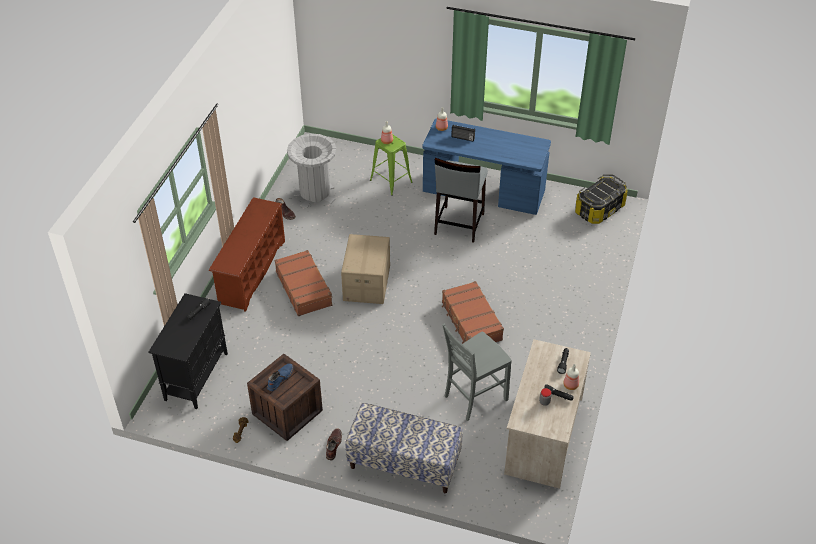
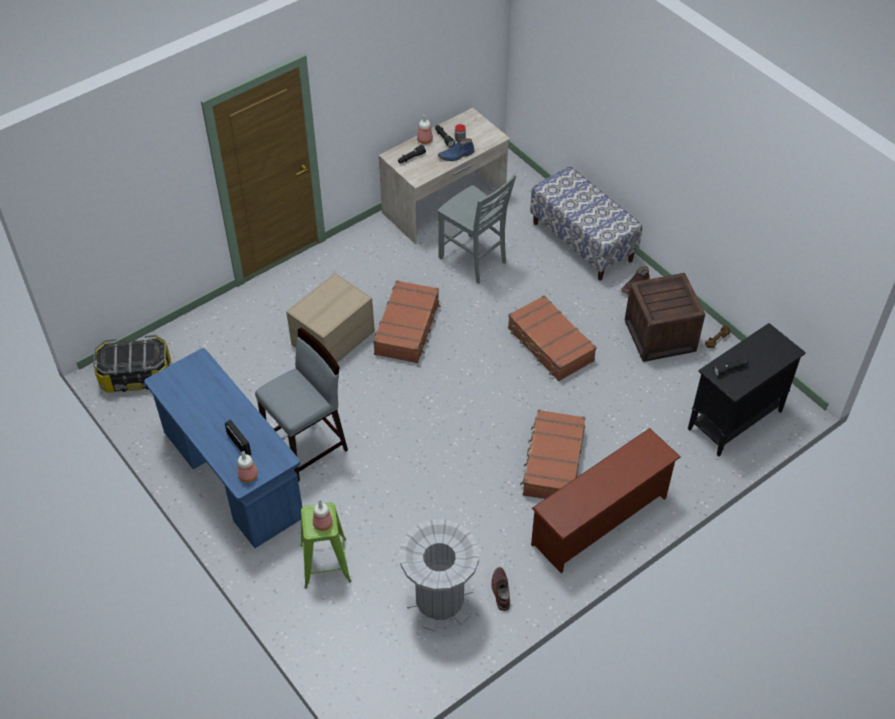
camera: 145 degrees left, 5 degrees up
blue boot [267,363,293,391] -> blue boot moved to [438,138,475,161]
cardboard box [341,234,390,304] -> cardboard box moved to [286,273,375,363]
grey chair [442,324,512,421] -> grey chair turned 45 degrees clockwise [438,174,516,284]
none -> brown suitcase [508,295,597,381]

